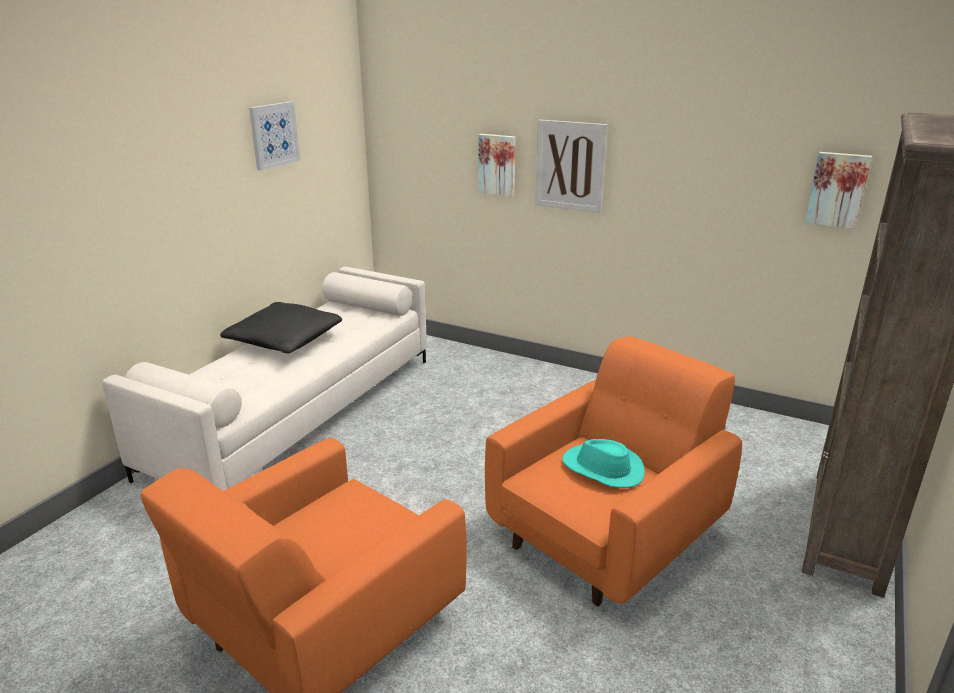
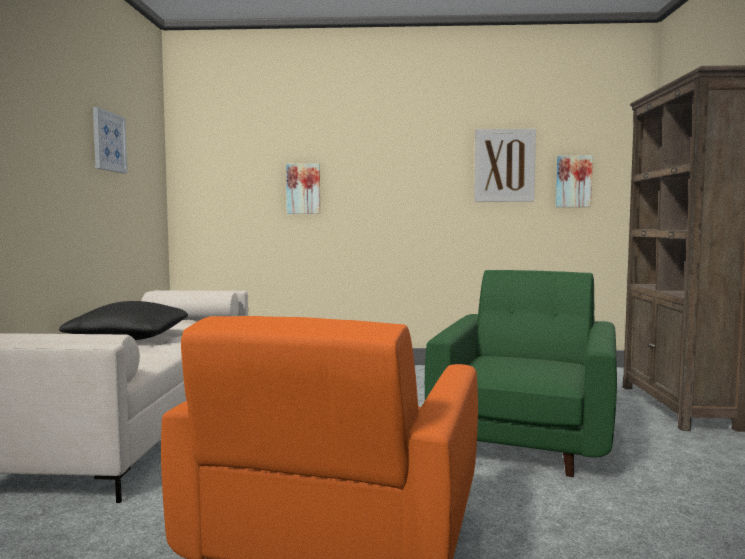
camera: 25 degrees left, 20 degrees down
orange armchair [485,336,742,606] -> green armchair [425,270,617,477]
picture [535,120,608,213] -> picture moved to [474,129,536,202]
turquoise hat [562,439,645,488] -> none

